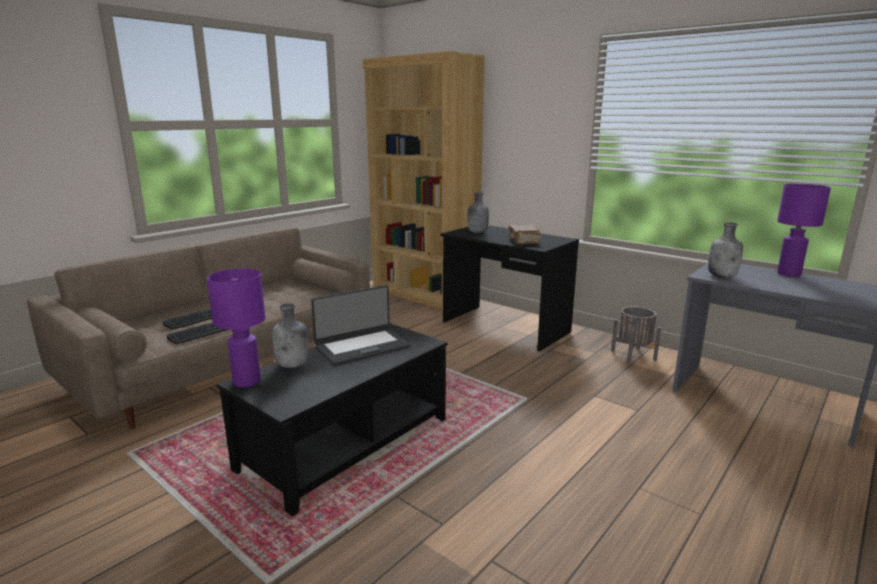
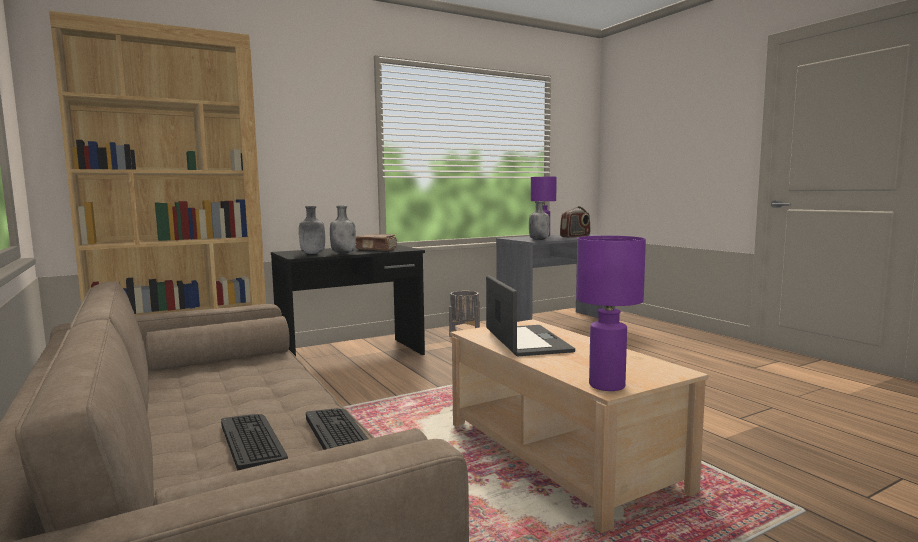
camera: 70 degrees left, 10 degrees down
black coffee table [217,323,448,517] -> beige coffee table [450,319,709,533]
grey bottle [272,303,309,368] -> grey bottle moved to [330,206,356,254]
none -> radio [560,206,590,238]

